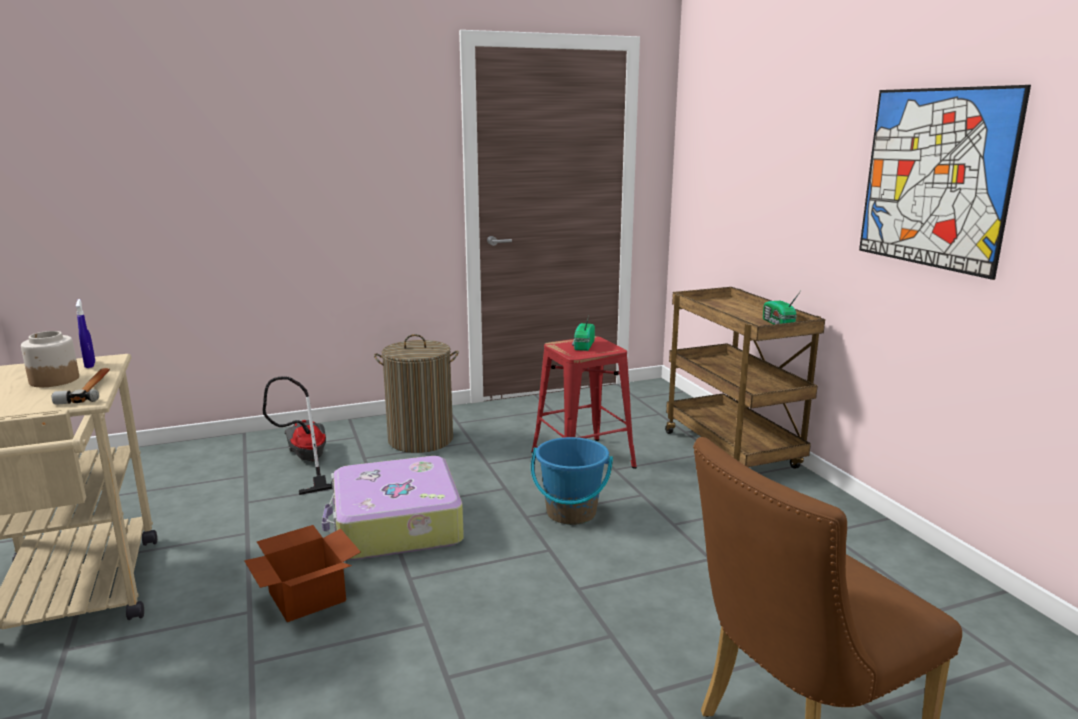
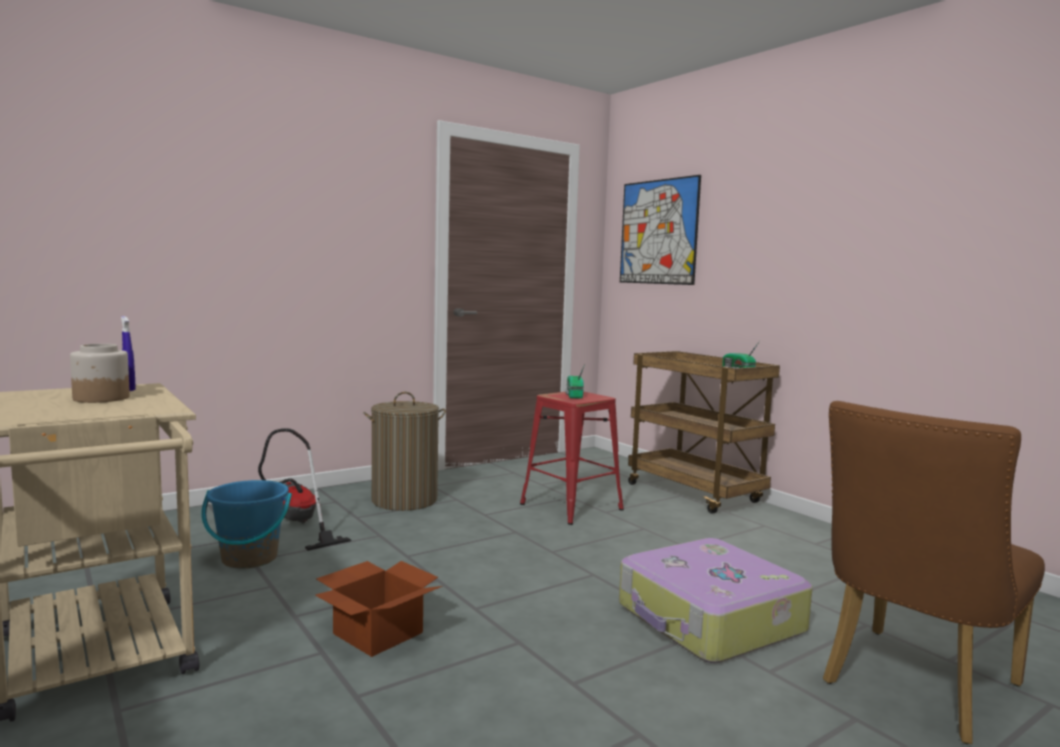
camera: 15 degrees left, 10 degrees down
hammer [52,368,110,405] -> none
suitcase [322,456,464,560] -> suitcase moved to [619,538,813,663]
blue bucket [531,437,613,525] -> blue bucket moved to [201,480,292,569]
picture [859,85,1031,280] -> picture moved to [620,175,701,285]

